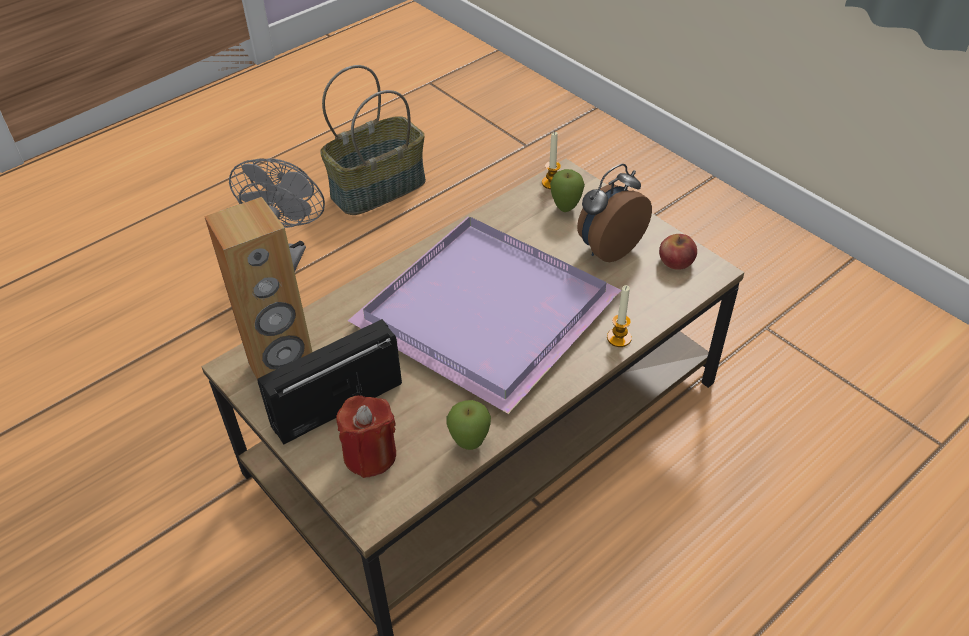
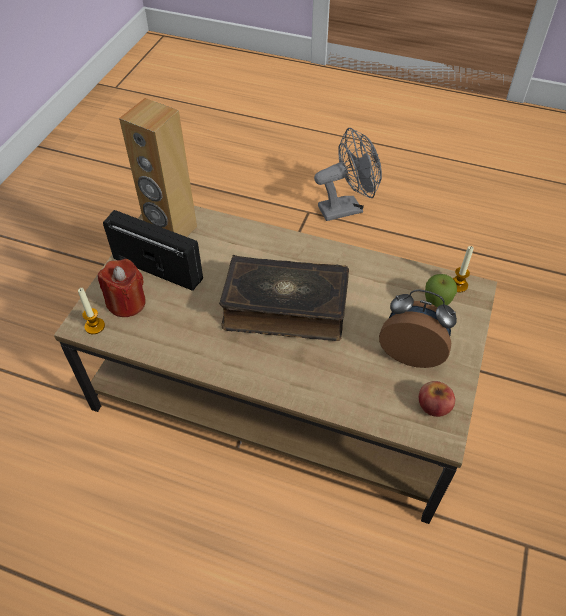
camera: 60 degrees right, 5 degrees up
basket [320,65,426,215] -> none
purple tray [348,216,621,414] -> book [219,255,349,341]
apple [446,400,491,450] -> none
candle [607,285,632,347] -> candle moved to [78,288,105,334]

